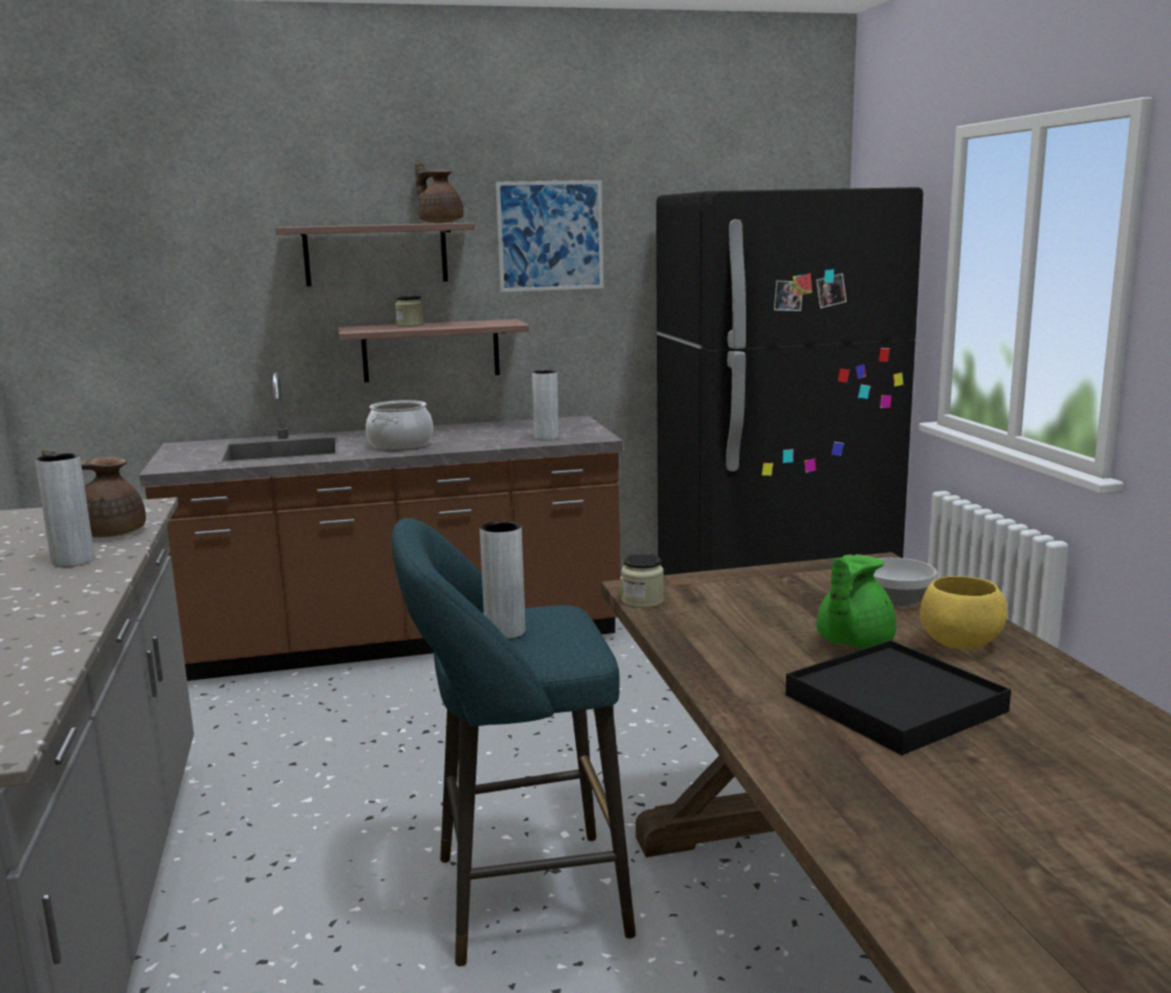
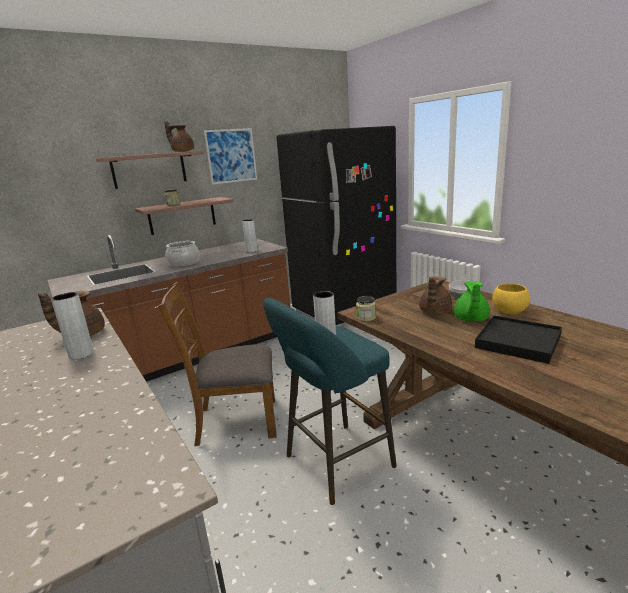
camera: 20 degrees left, 5 degrees up
none -> brown chair [158,282,277,446]
none -> brown teapot [419,276,452,315]

